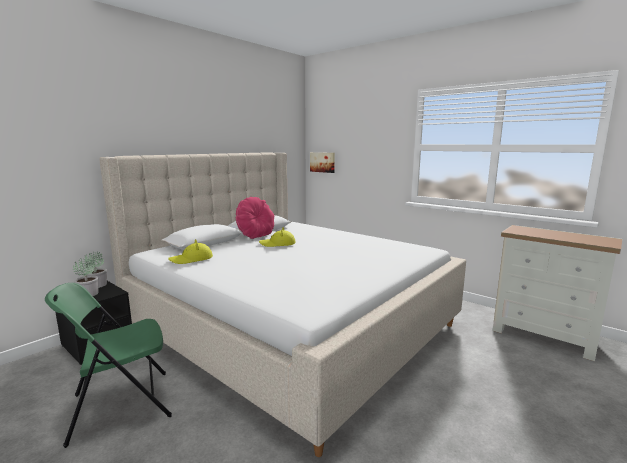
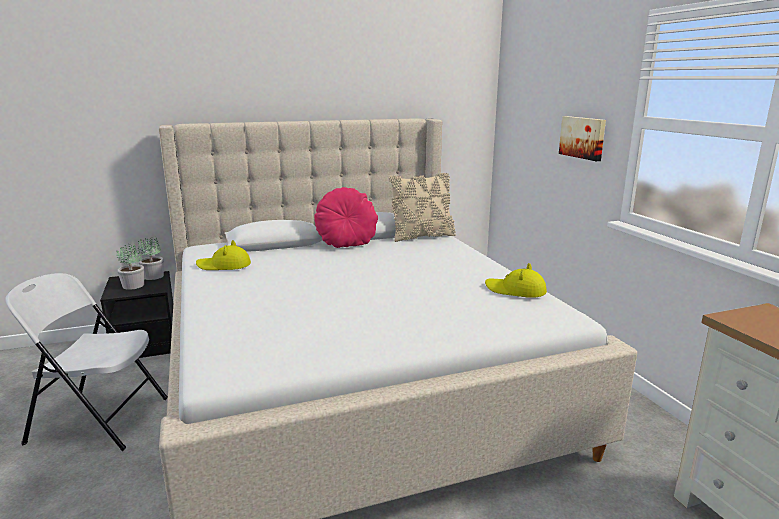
camera: 30 degrees right, 5 degrees up
green chair [45,283,172,448] -> white chair [5,273,168,451]
yellow hat [259,227,296,247] -> yellow hat moved to [485,263,547,298]
picture [310,152,335,173] -> picture moved to [559,116,606,161]
none -> beige pillow [389,173,456,242]

